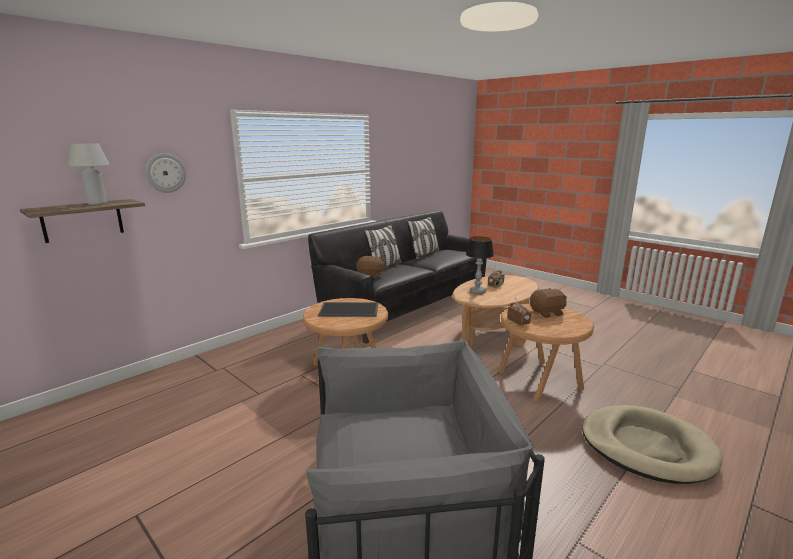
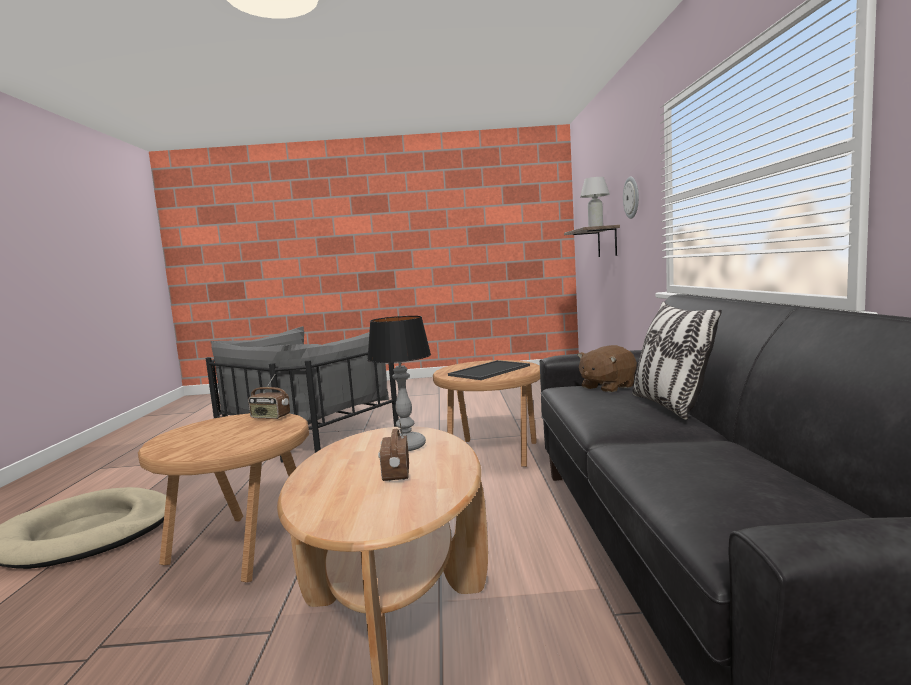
camera: 135 degrees right, 10 degrees down
pillow [407,217,440,259] -> none
brown plush toy [530,288,567,318] -> none

